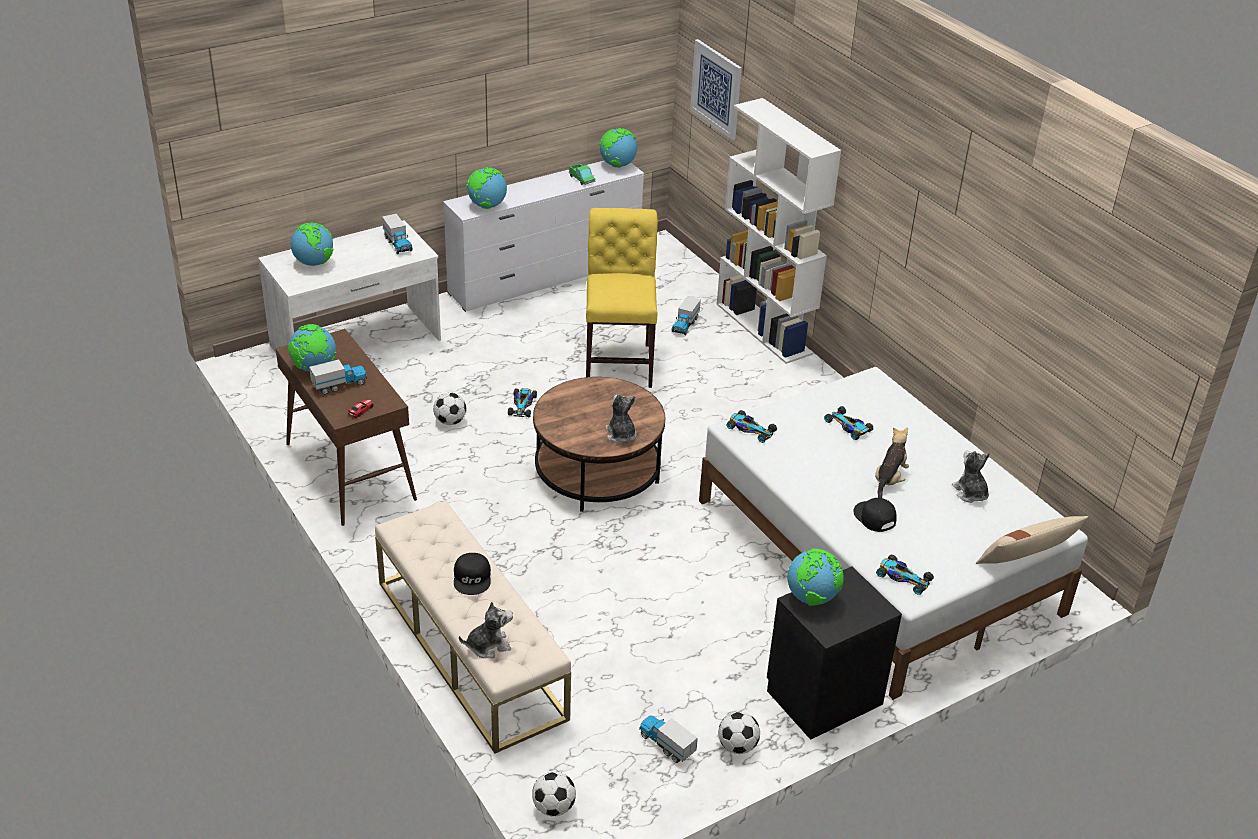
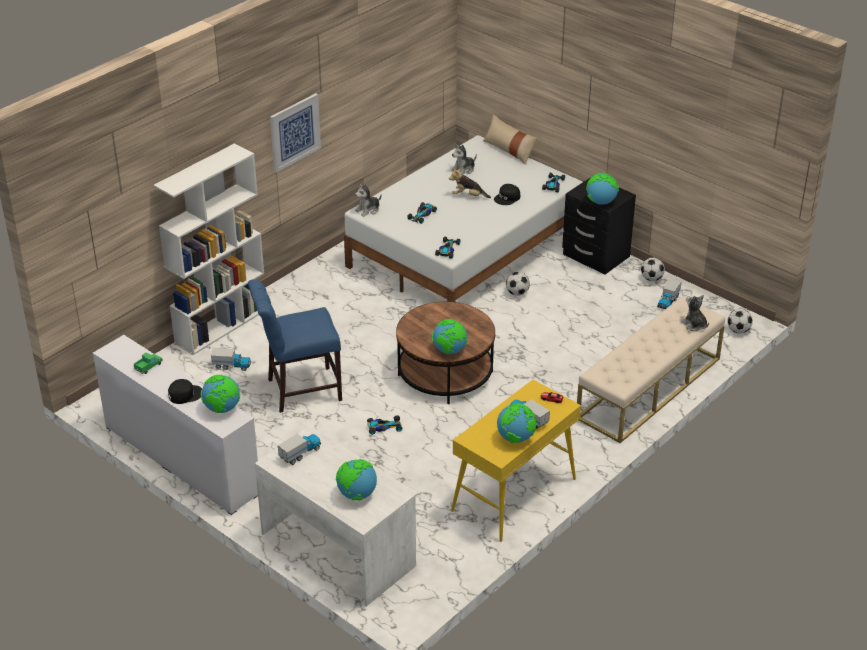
camera: 105 degrees left, 0 degrees up
brown console table [276,329,417,526] -> yellow console table [451,380,581,542]
football [433,392,466,425] -> football moved to [506,272,530,296]
black cap [454,553,491,595] -> black cap moved to [168,379,202,404]
yellow chair [586,208,658,388] -> blue chair [248,279,342,413]
globe [599,128,637,168] -> globe moved to [432,319,468,354]
plush toy [606,394,637,443] -> plush toy moved to [355,183,382,217]
picture [690,39,742,140] -> picture moved to [270,93,321,173]

